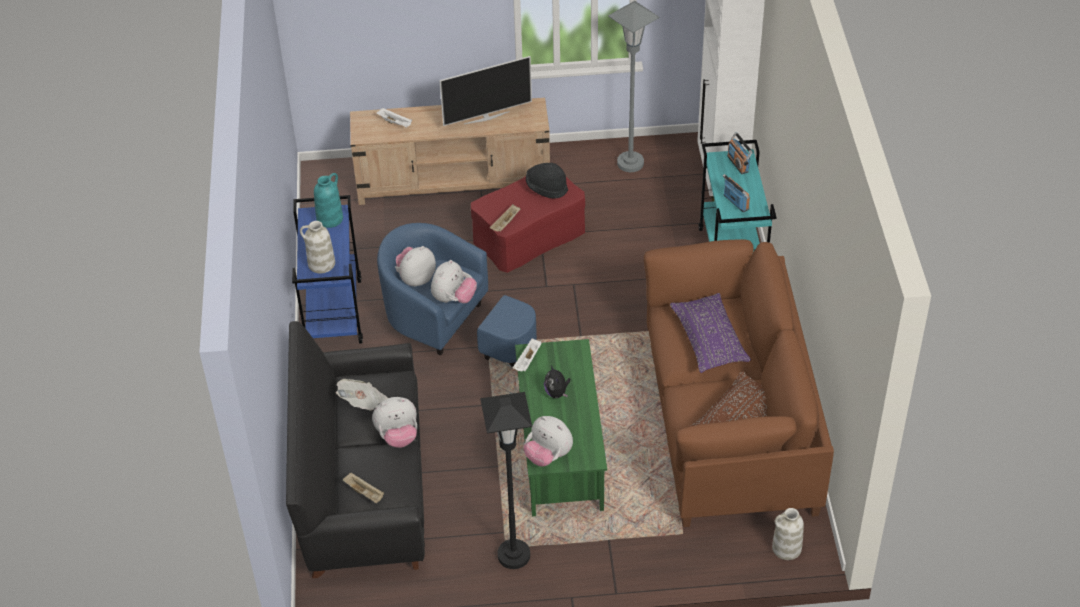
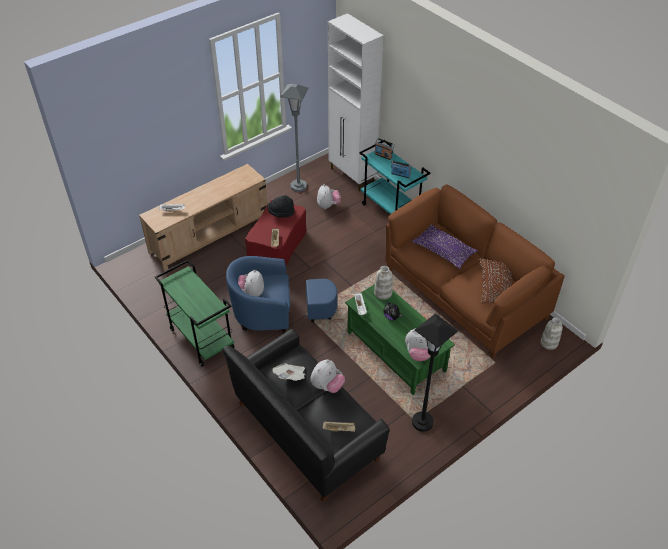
camera: 35 degrees left, 0 degrees up
blue cart [292,195,363,344] -> green cart [155,260,234,367]
white vase [300,221,335,273] -> white vase moved to [374,266,393,300]
turquoise vase [314,173,343,228] -> none
plush toy [431,260,477,303] -> plush toy moved to [317,184,341,209]
television [439,56,532,126] -> none

